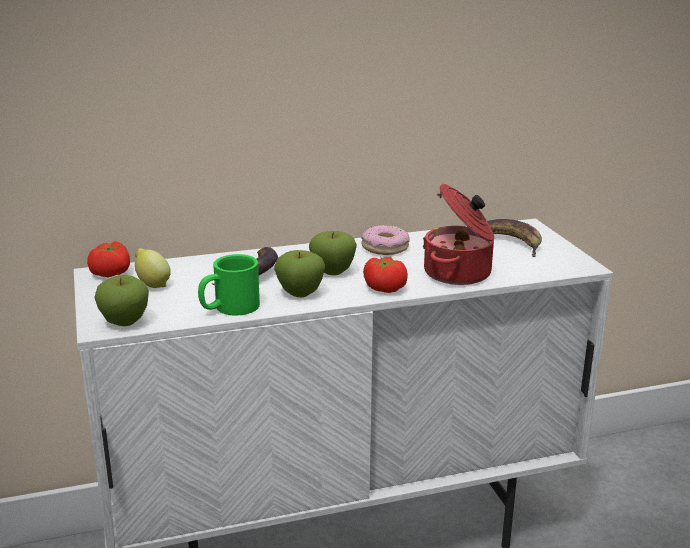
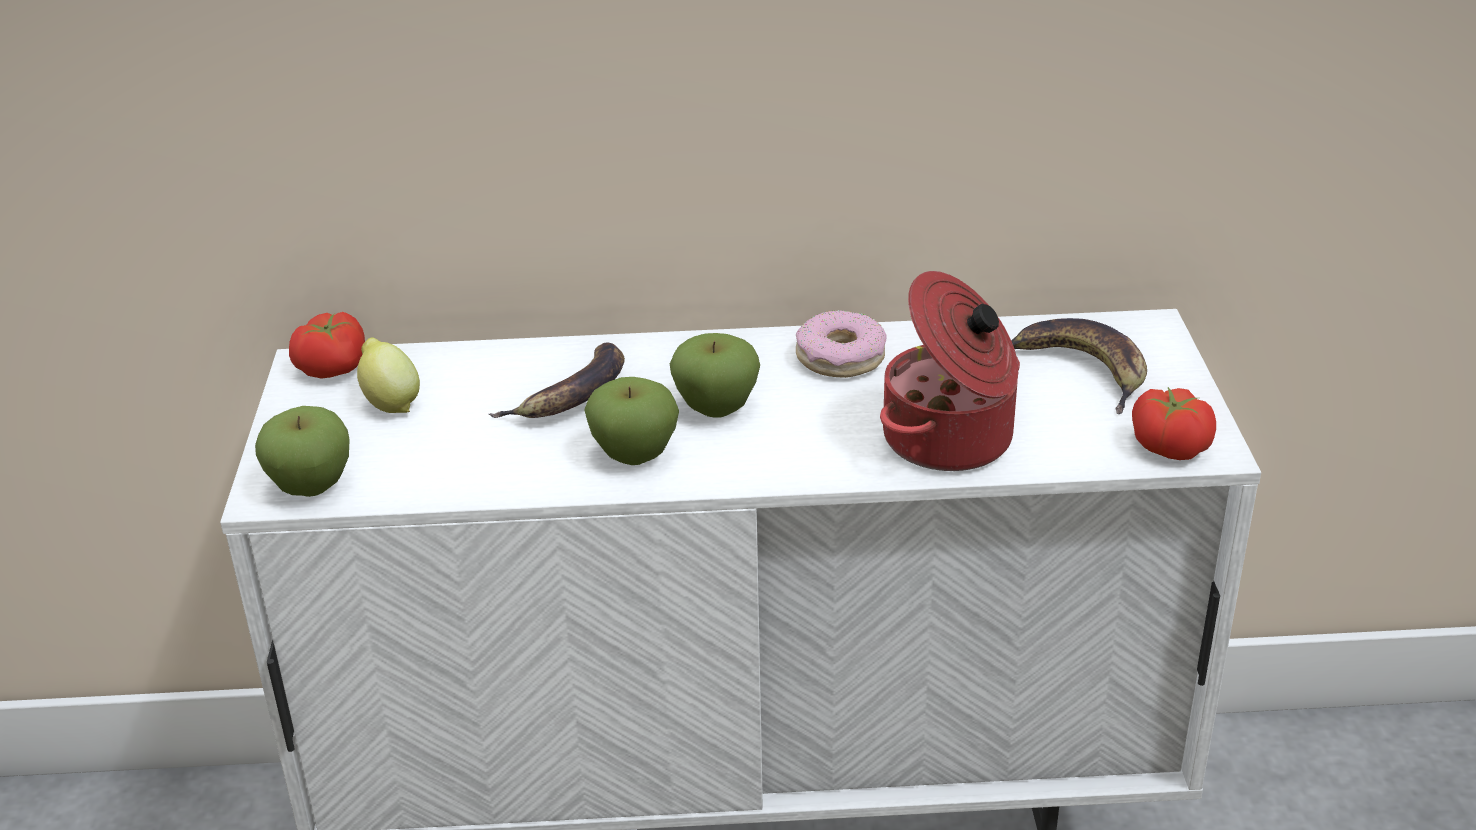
camera: 15 degrees right, 10 degrees up
green mug [198,254,260,315] -> none
tomato [363,257,408,293] -> tomato moved to [1132,387,1216,460]

